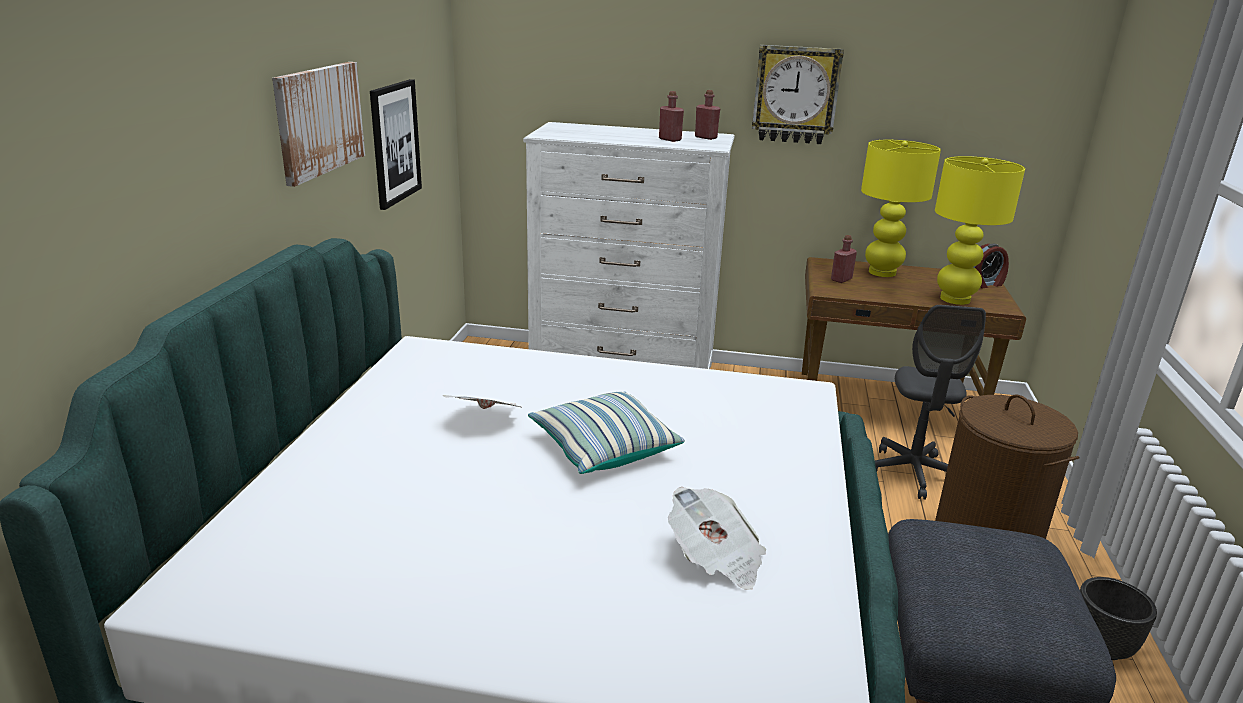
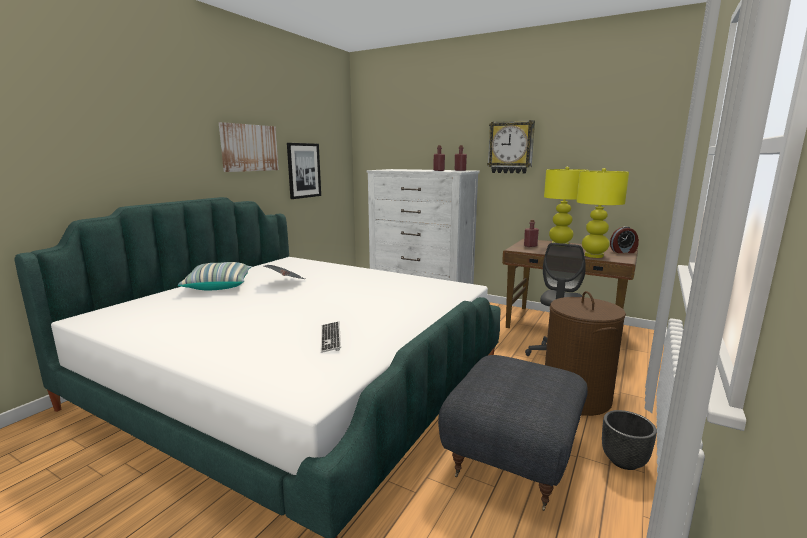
camera: 20 degrees right, 10 degrees down
pillow [528,391,685,474] -> pillow moved to [178,262,252,291]
newspaper [668,487,766,590] -> keyboard [321,322,341,353]

